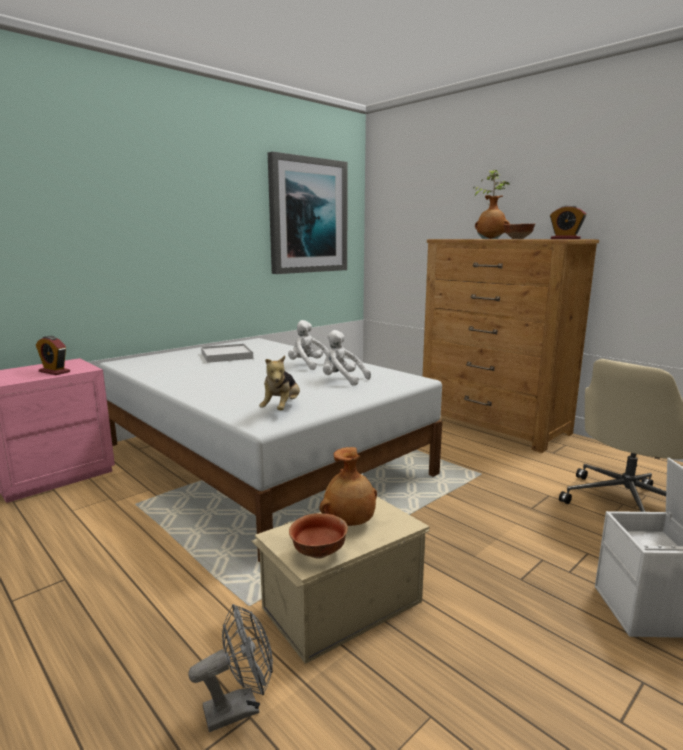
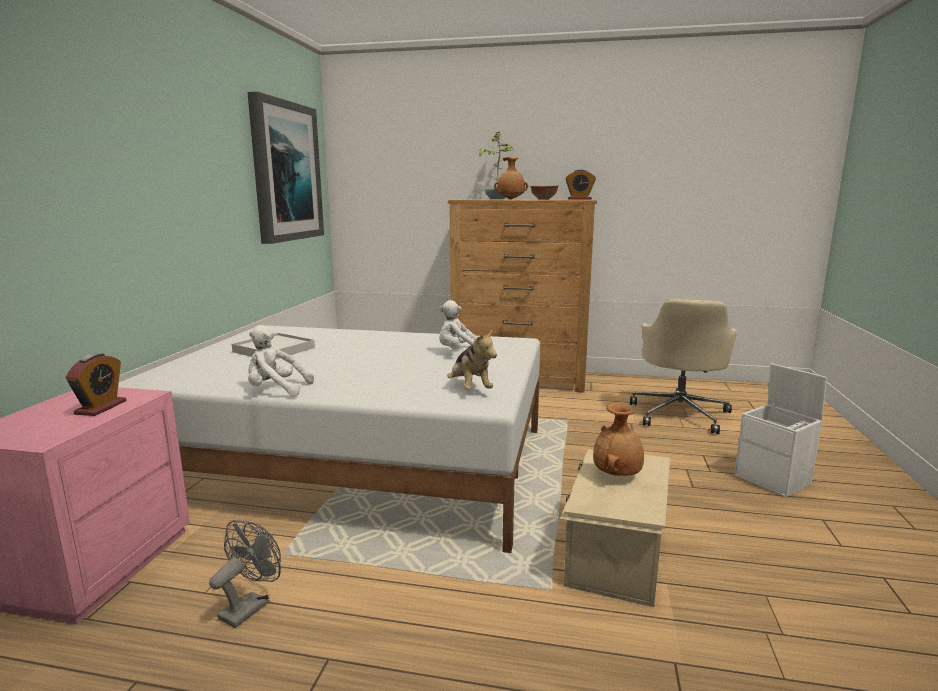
camera: 35 degrees left, 0 degrees up
alarm clock [36,336,70,375] -> alarm clock turned 75 degrees counterclockwise [66,353,126,416]
grey fan [188,604,273,732] -> grey fan moved to [209,520,281,628]
white plush toy [288,320,329,370] -> white plush toy moved to [248,325,314,396]
bowl [289,513,348,559] -> none

